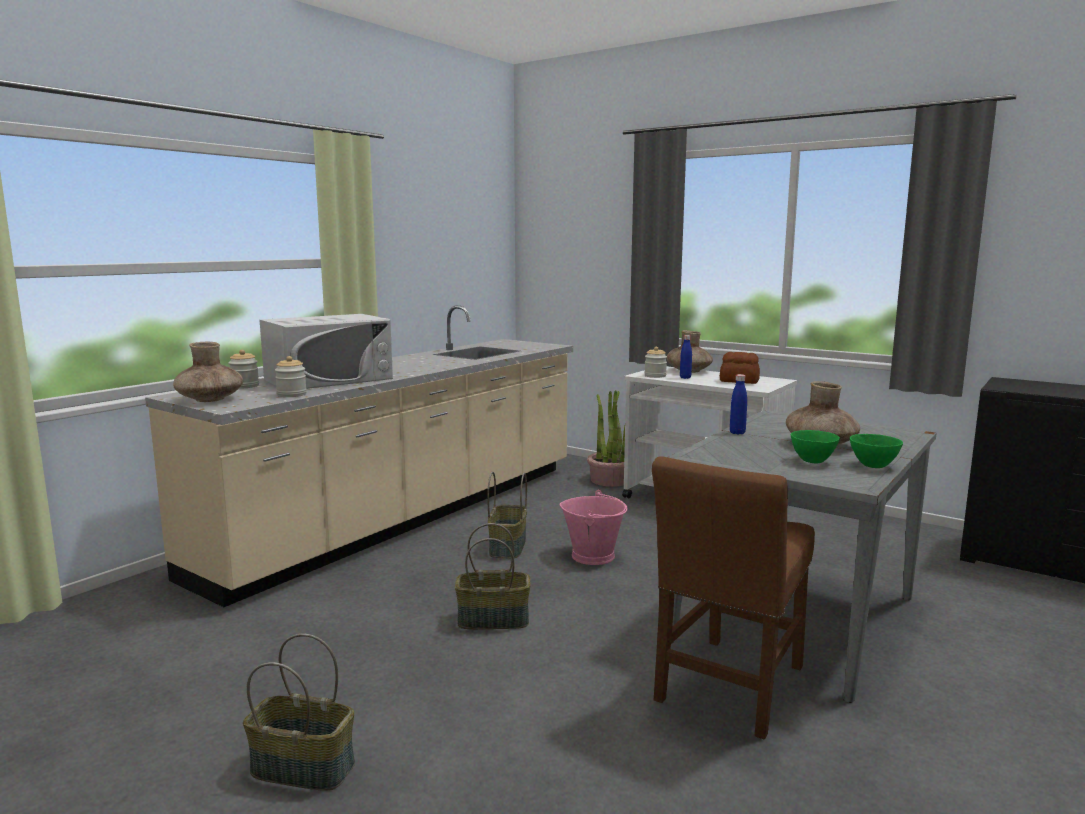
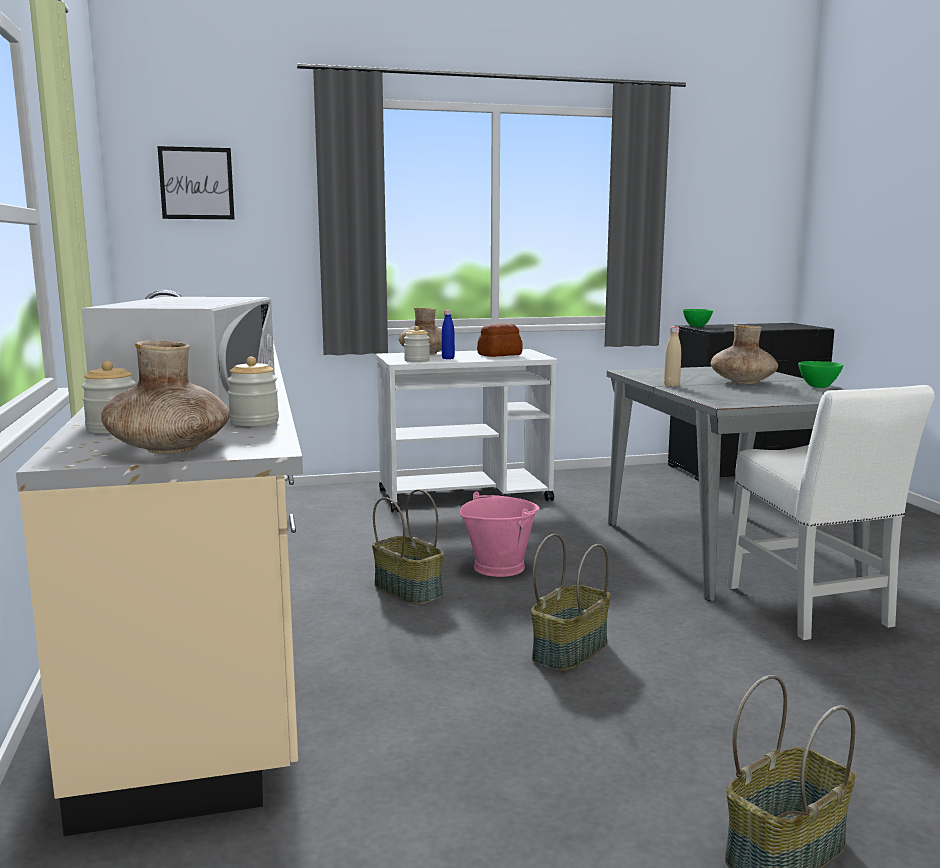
camera: 50 degrees left, 0 degrees up
potted plant [587,390,625,487] -> none
brown chair [652,457,815,739] -> white chair [727,385,935,640]
blue bottle [730,374,747,434] -> beige bottle [664,326,681,387]
green bowl [791,430,840,463] -> green bowl moved to [683,309,713,327]
none -> picture [157,146,235,219]

